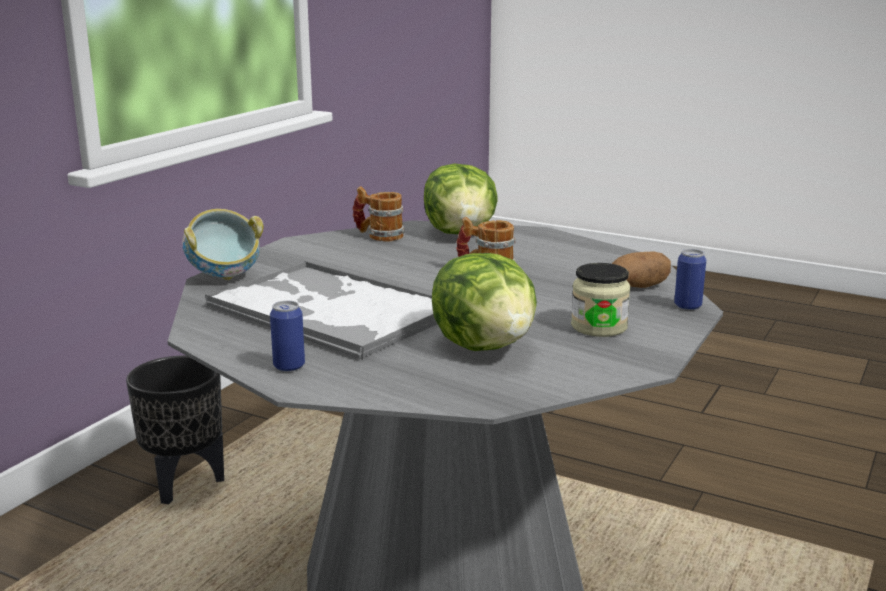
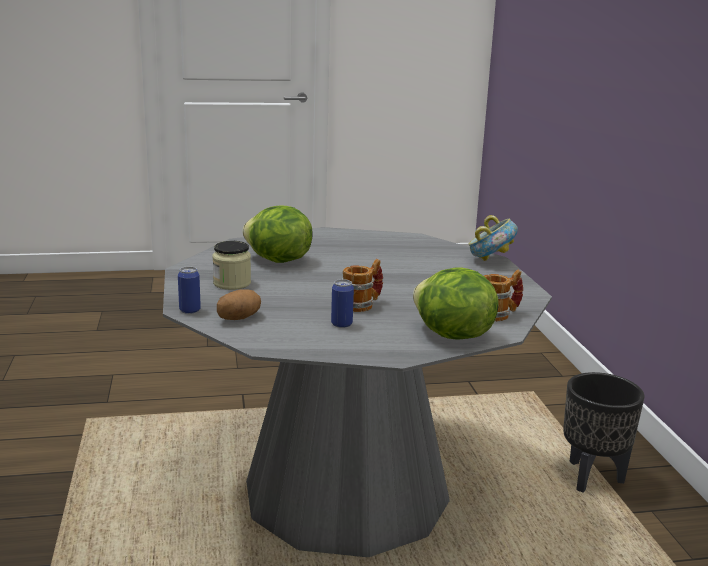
camera: 140 degrees right, 0 degrees up
tray [205,261,437,360] -> none
can [270,301,305,372] -> can moved to [331,279,354,328]

